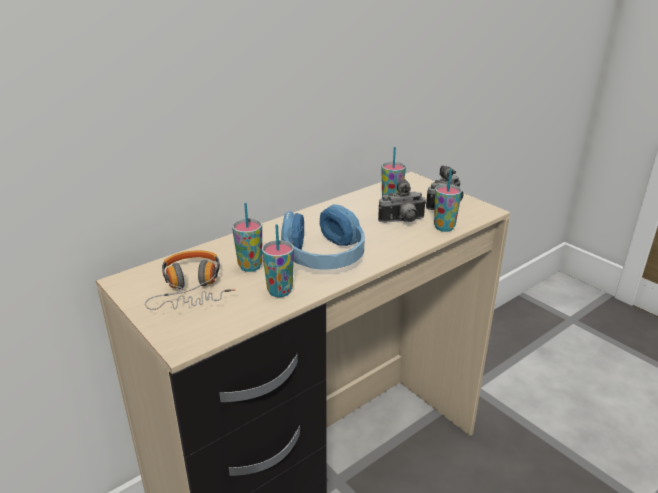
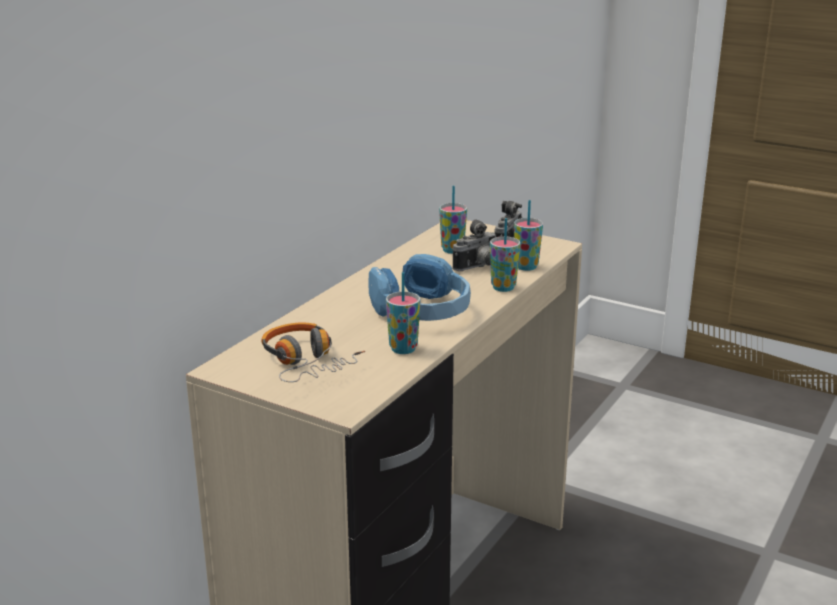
camera: 20 degrees left, 5 degrees down
cup [232,203,262,272] -> cup moved to [490,218,521,292]

